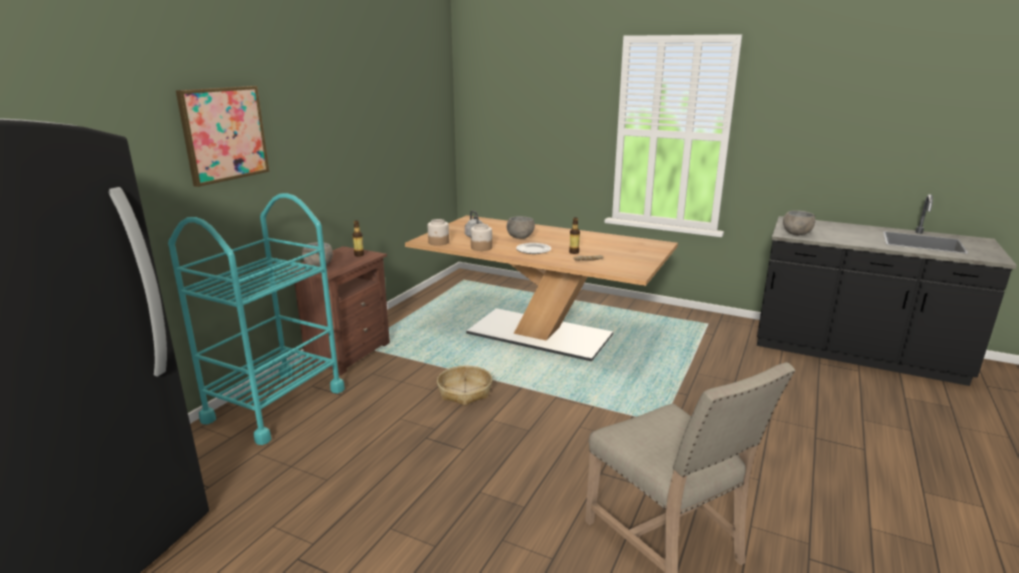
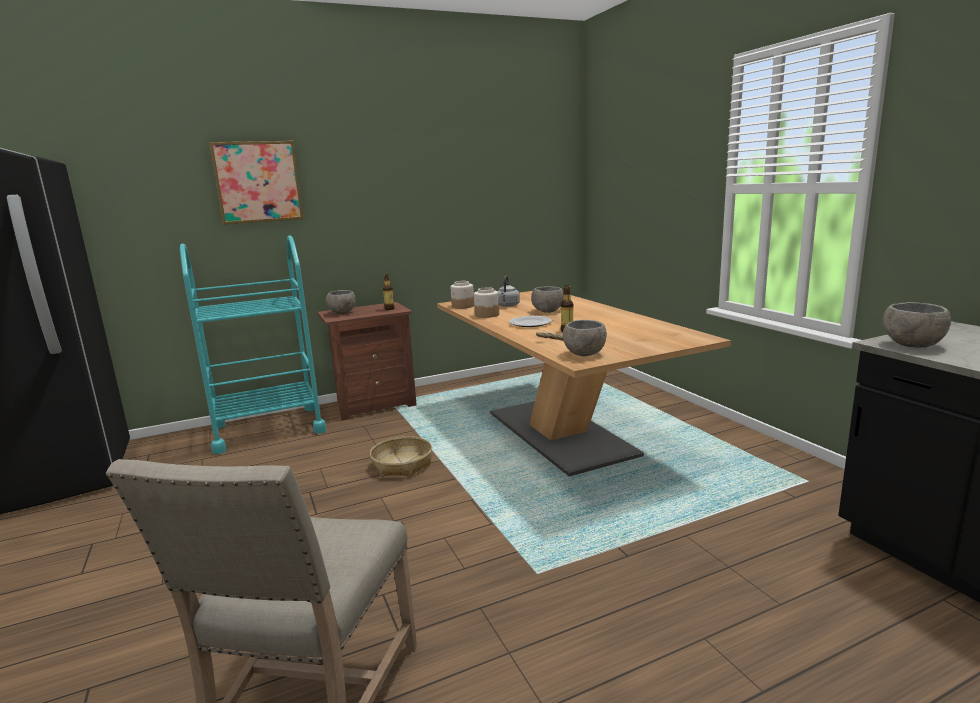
camera: 40 degrees right, 5 degrees down
none -> grey bowl [563,320,607,356]

